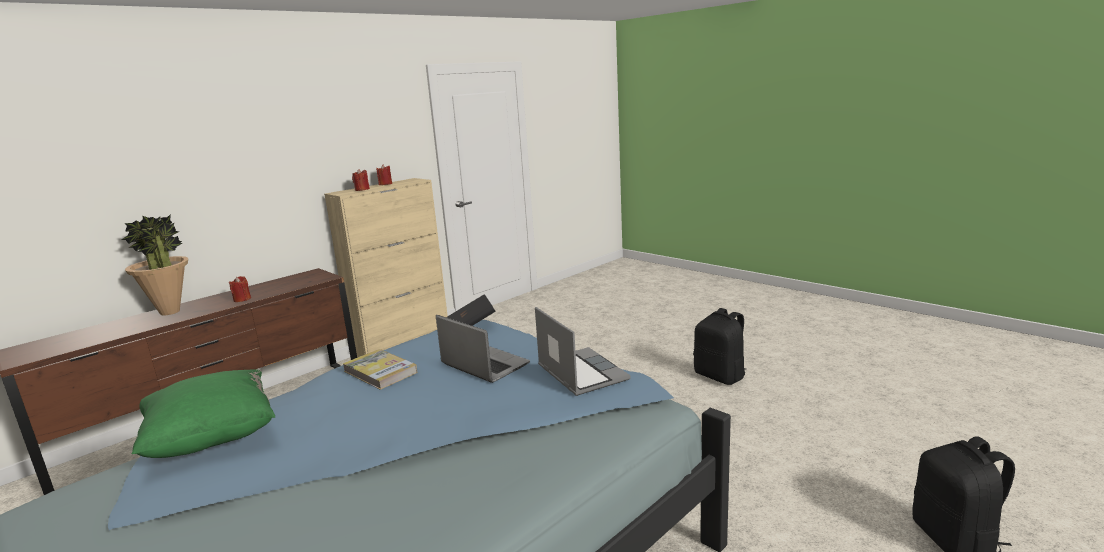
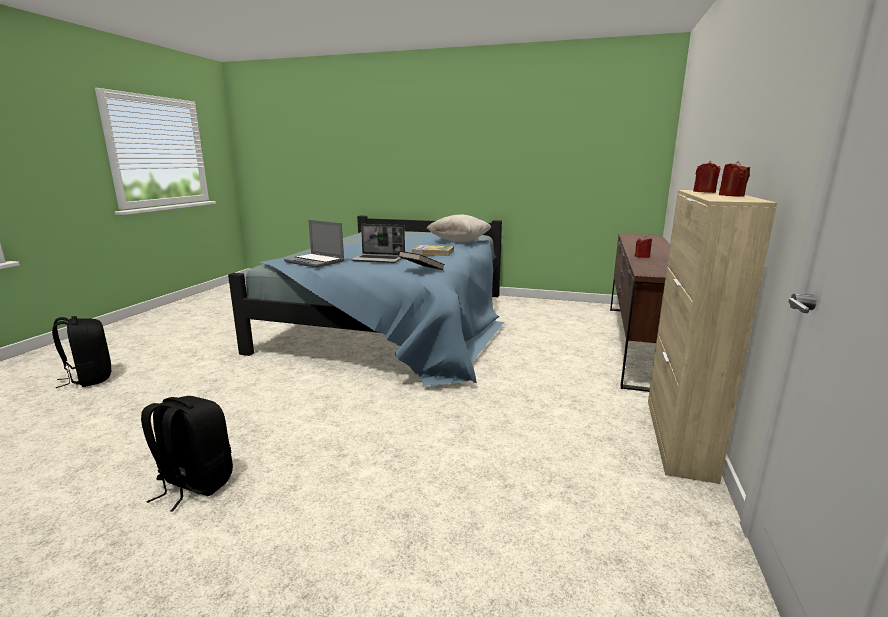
camera: 150 degrees right, 0 degrees up
potted plant [121,214,188,315] -> none
green pillow [132,369,275,458] -> beige pillow [426,215,491,242]

